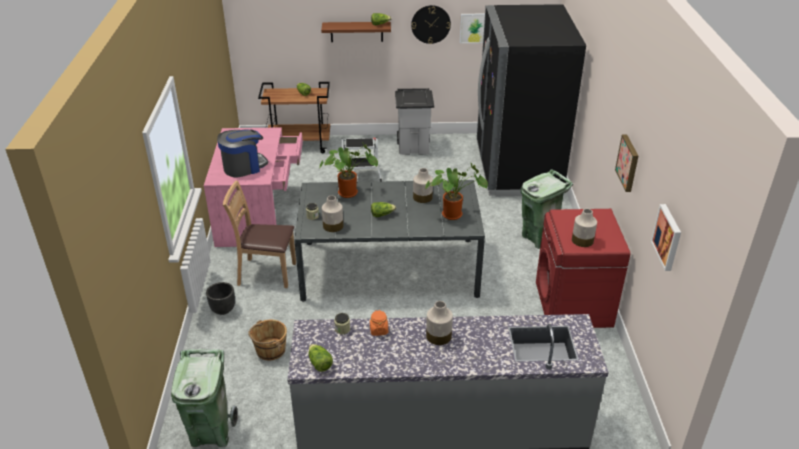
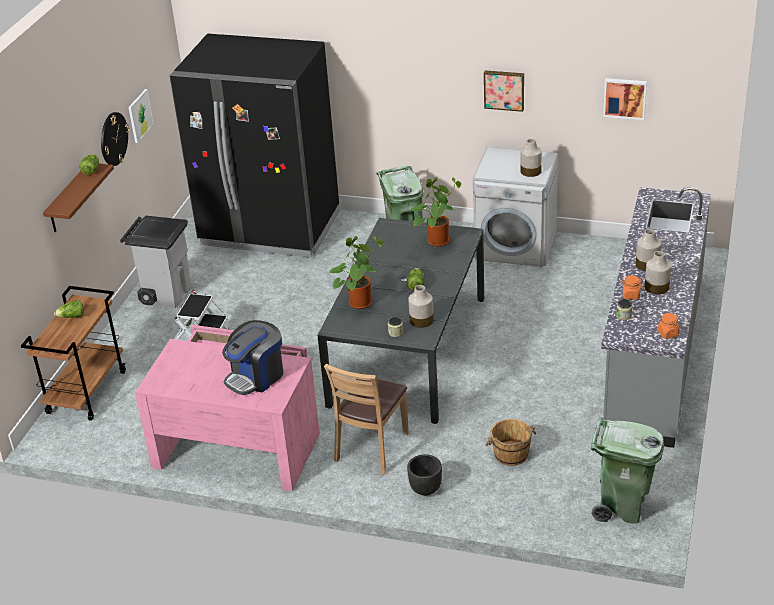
camera: 70 degrees left, 0 degrees up
coffee machine [217,129,268,178] -> coffee machine turned 120 degrees counterclockwise [222,320,283,395]
lettuce [309,344,333,372] -> orange jar [658,313,680,339]
beige vase [413,168,433,203] -> beige vase moved to [645,251,671,294]
red washing machine [536,209,630,328] -> white washing machine [473,147,558,267]

